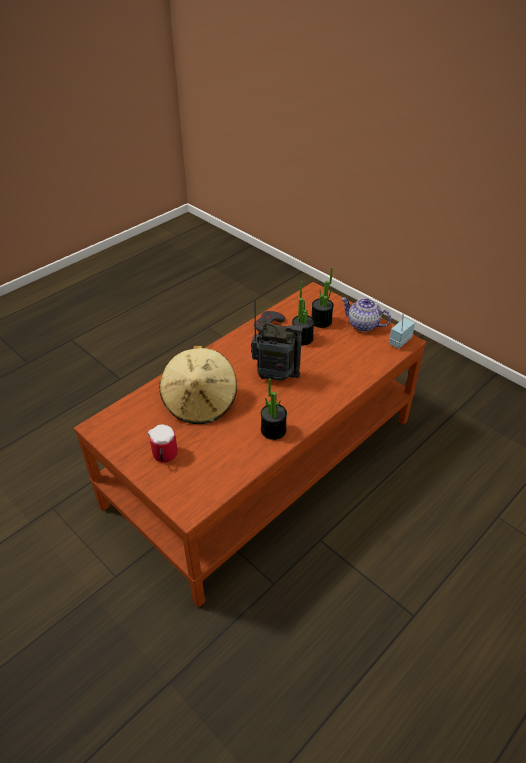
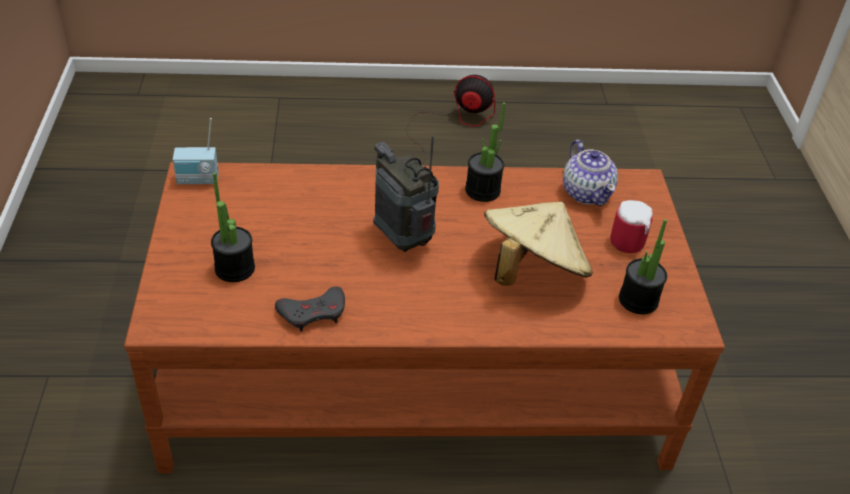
camera: 140 degrees left, 0 degrees up
potted plant [292,281,315,345] -> potted plant moved to [619,219,667,314]
teapot [341,297,391,332] -> teapot moved to [563,140,618,206]
none -> fan [406,75,495,165]

